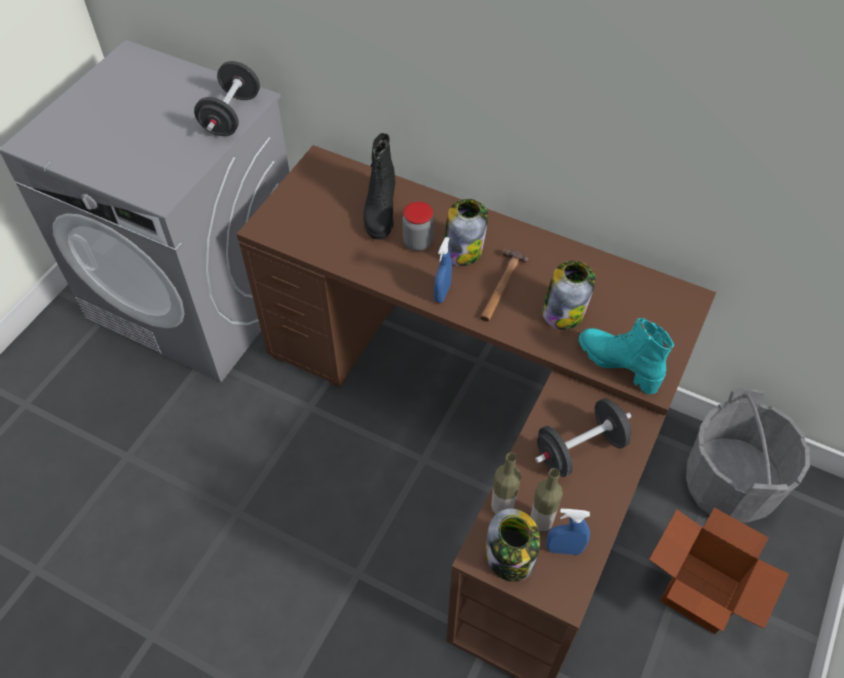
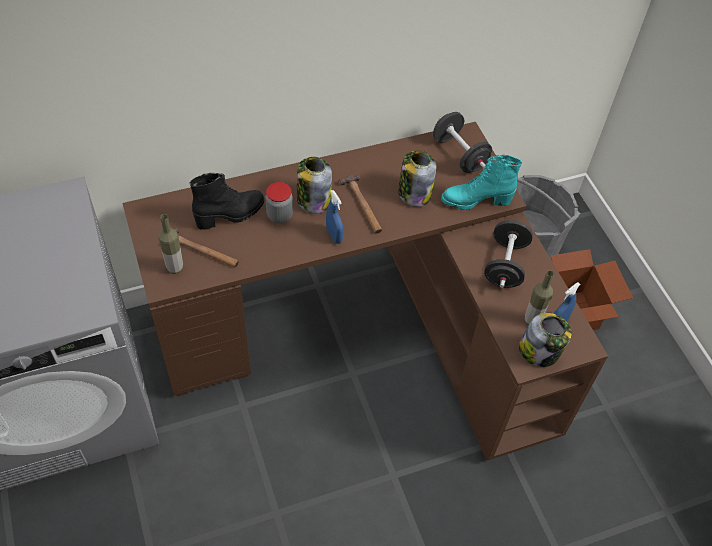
camera: 50 degrees left, 0 degrees up
black dumbbell [194,61,260,136] -> black dumbbell moved to [433,112,492,173]
black boot [363,133,395,240] -> black boot turned 75 degrees counterclockwise [190,173,264,230]
bottle [491,452,521,515] -> bottle moved to [158,214,183,274]
none -> hammer [175,228,239,267]

